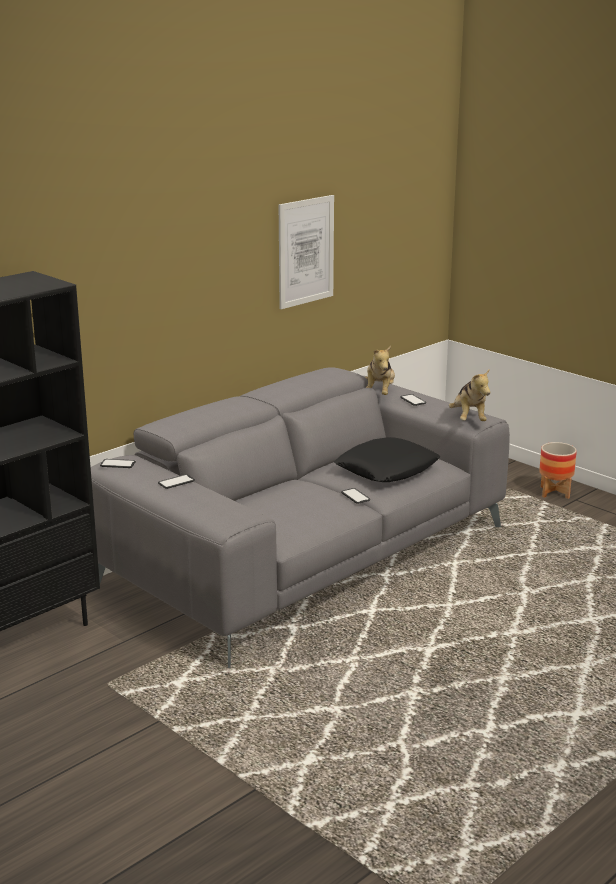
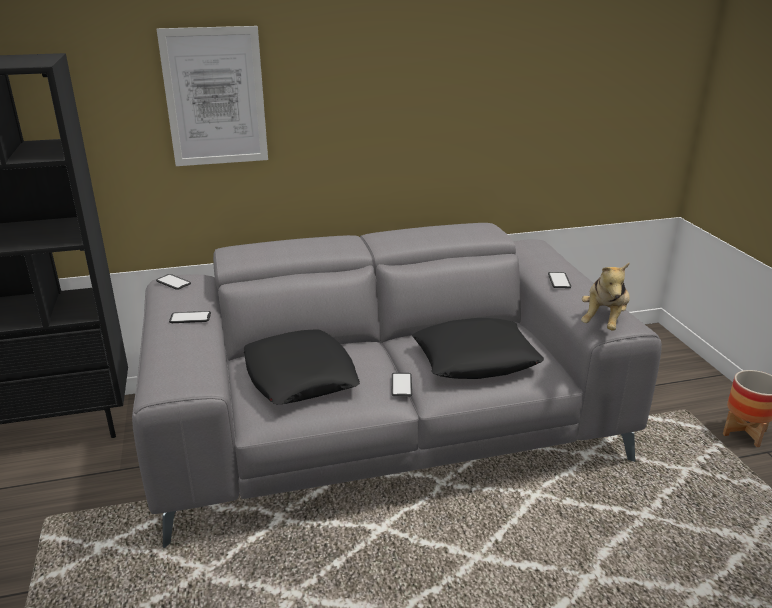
camera: 30 degrees right, 5 degrees up
picture [279,195,334,309] -> picture moved to [157,26,268,166]
plush toy [365,346,395,395] -> none
none -> black pillow [244,330,360,404]

